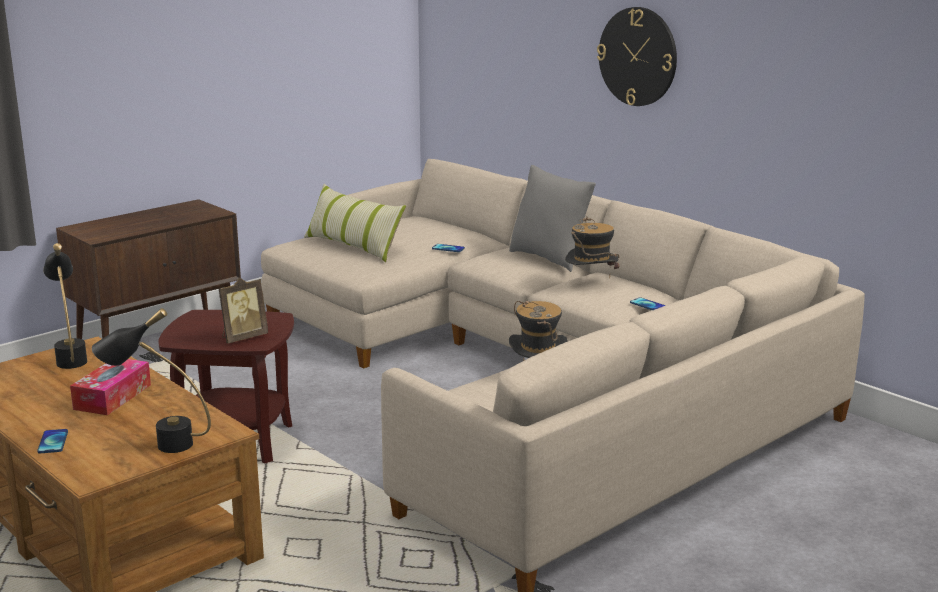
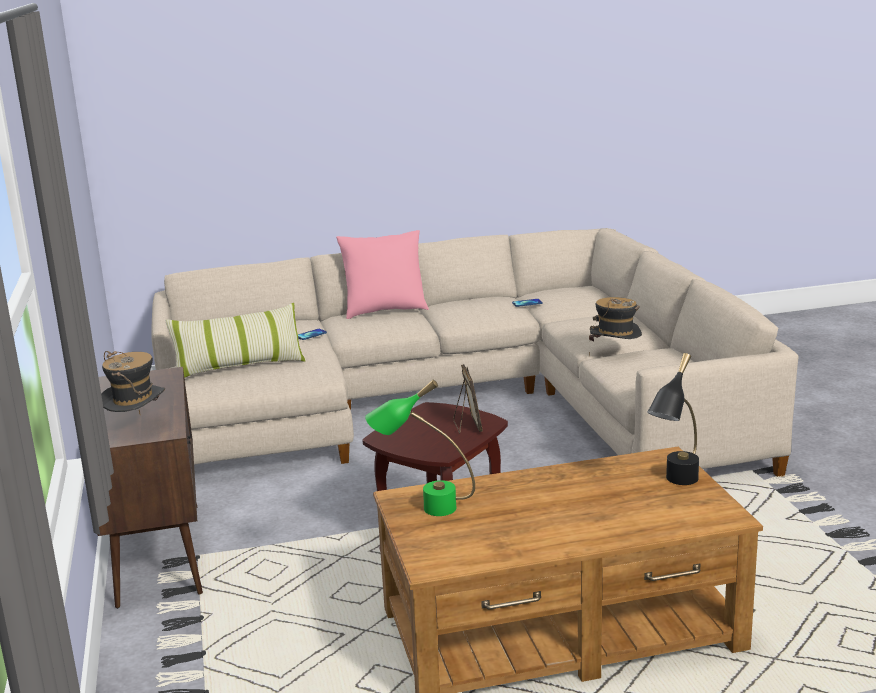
camera: 60 degrees left, 0 degrees up
phone [37,429,68,453] -> none
black table lamp [43,243,87,369] -> green table lamp [365,380,475,516]
tissue box [70,359,151,415] -> none
grey pillow [509,165,596,272] -> pink pillow [336,230,429,319]
hat [565,216,620,277] -> hat moved to [101,351,165,414]
wall clock [597,7,677,106] -> none

